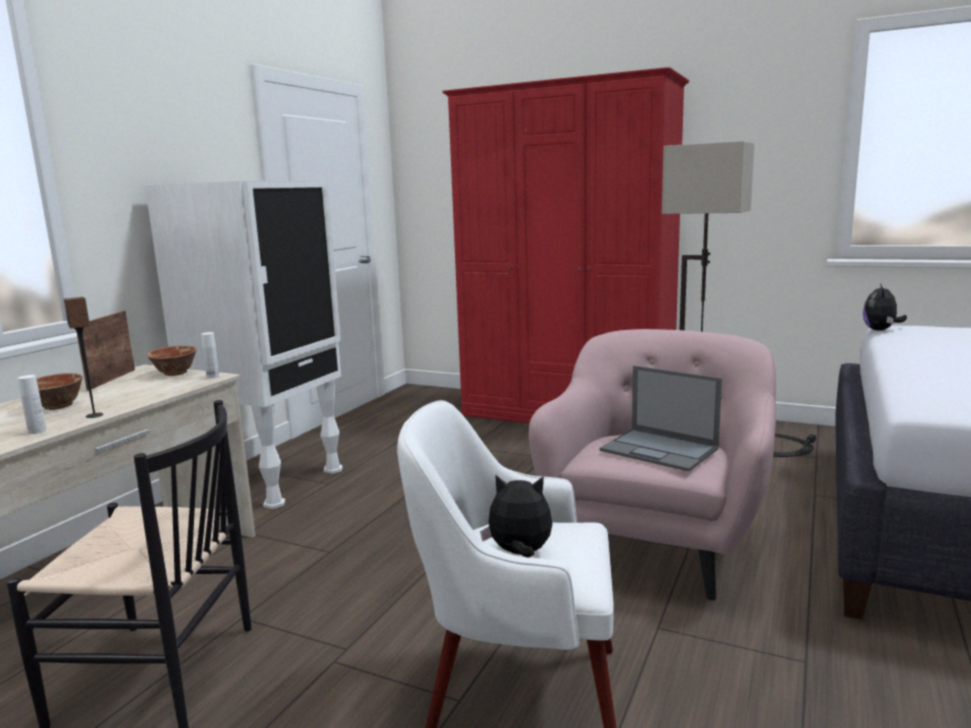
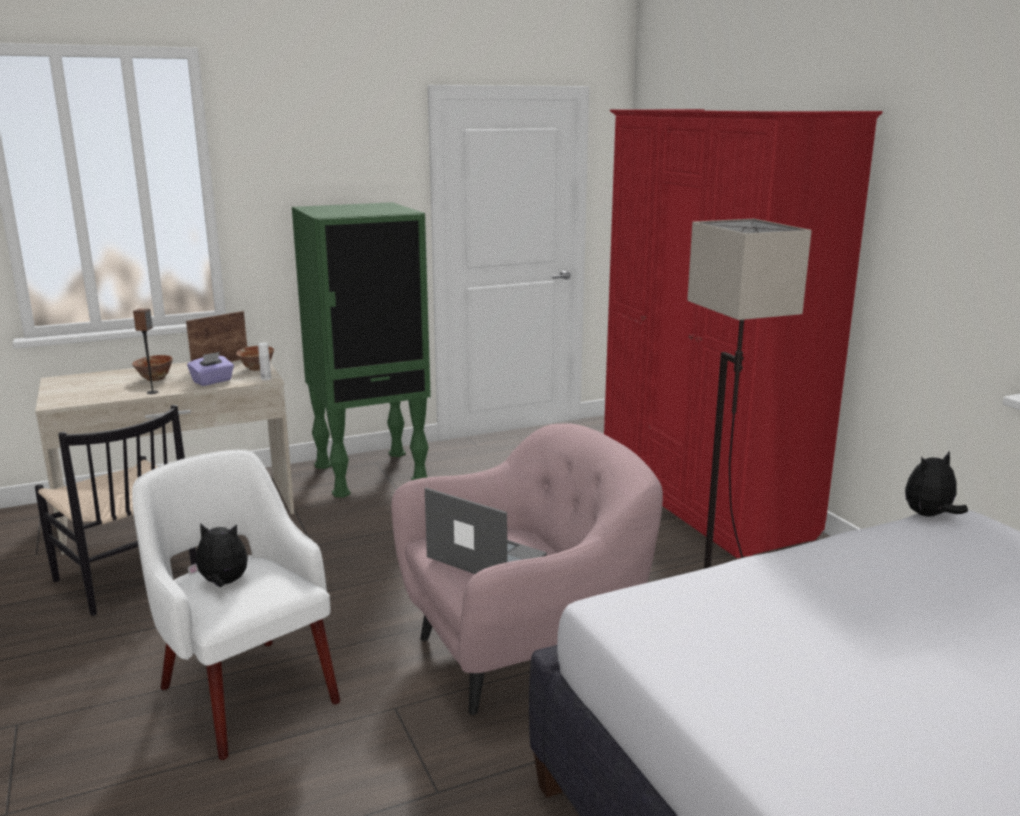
camera: 40 degrees right, 5 degrees up
white bottle [18,375,46,434] -> none
white cabinet [145,181,343,509] -> green cabinet [292,202,431,498]
plush toy [480,475,552,557] -> plush toy turned 45 degrees counterclockwise [187,523,248,587]
laptop [600,366,722,472] -> laptop turned 135 degrees clockwise [425,488,547,574]
none -> purple tissue box [187,352,234,386]

